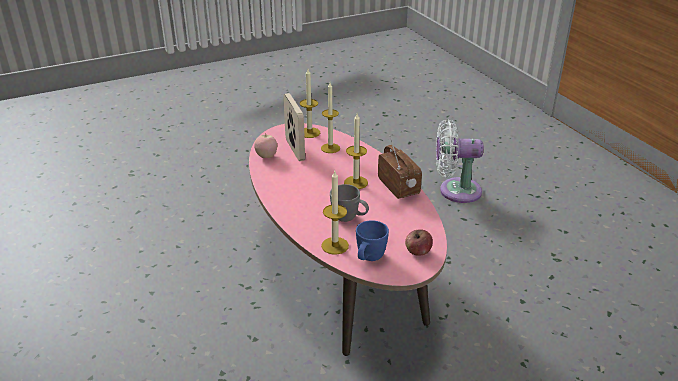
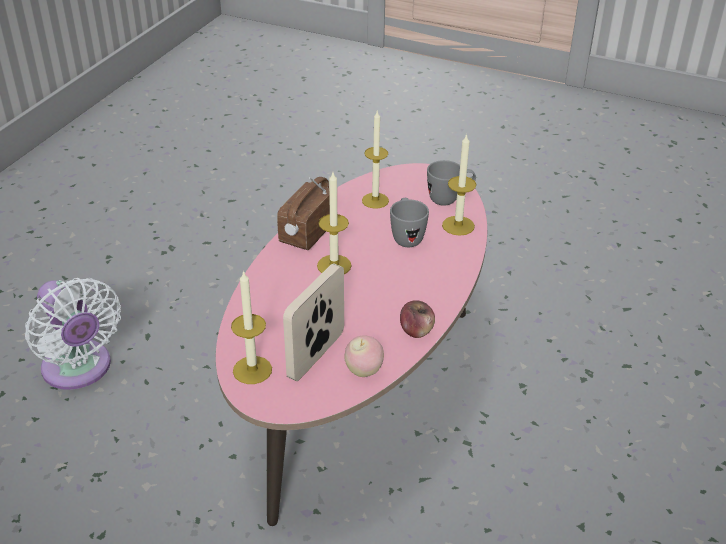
camera: 130 degrees left, 5 degrees up
candle [321,83,340,153] -> candle moved to [362,111,389,208]
blue mug [356,220,389,261] -> grey mug [427,160,476,206]
apple [405,229,433,256] -> apple moved to [400,300,435,338]

